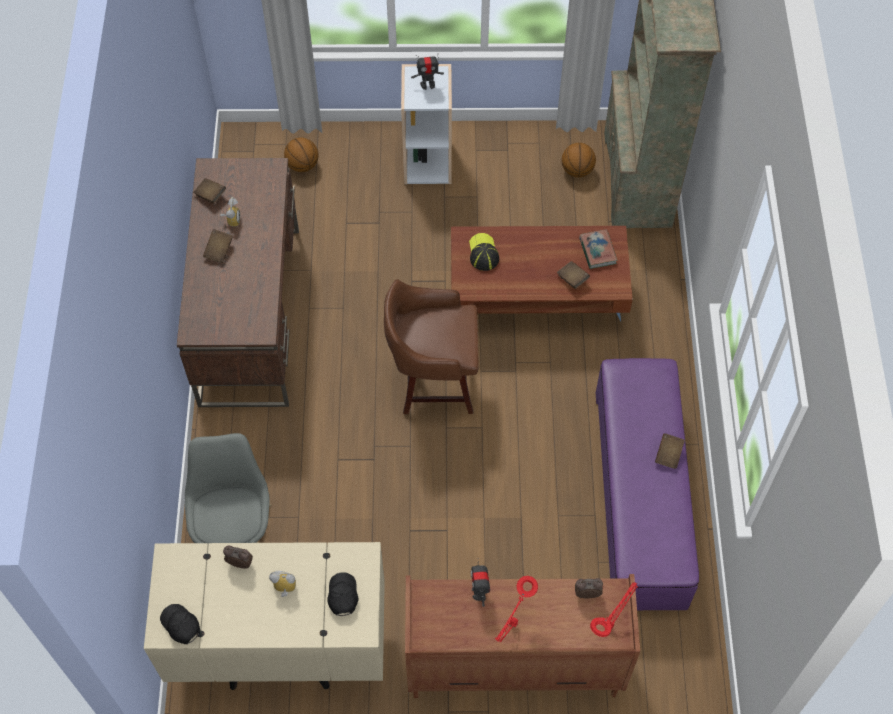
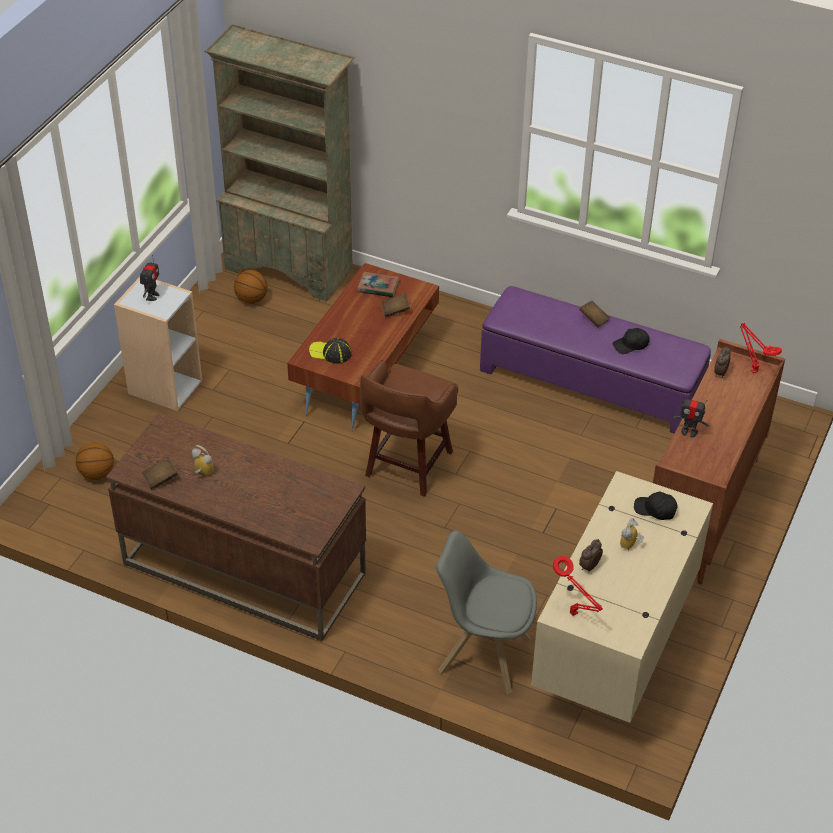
camera: 65 degrees left, 15 degrees down
black cap [160,604,200,644] -> black cap moved to [613,328,650,354]
brown book [203,229,233,263] -> none
red table lamp [495,576,538,642] -> red table lamp moved to [553,556,603,616]

